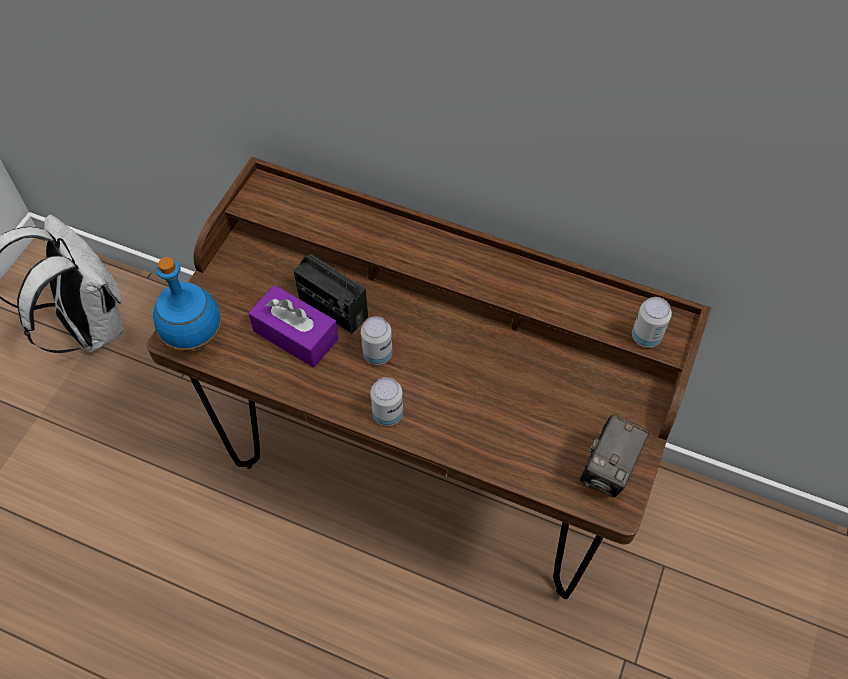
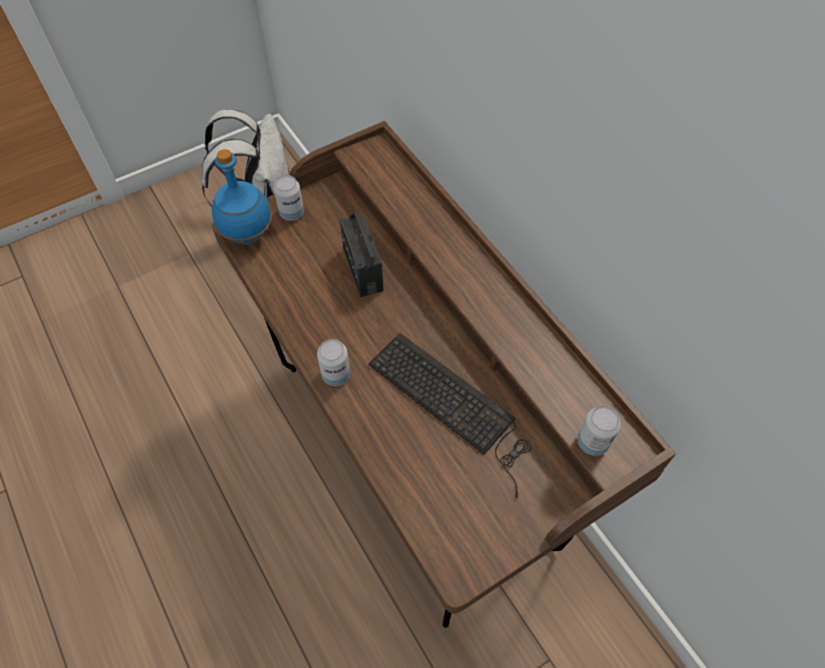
camera: 35 degrees right, 0 degrees up
purple tissue box [248,285,339,368] -> none
can [361,316,393,365] -> can moved to [274,175,304,221]
camera [580,414,650,497] -> none
none -> keyboard [368,333,531,499]

